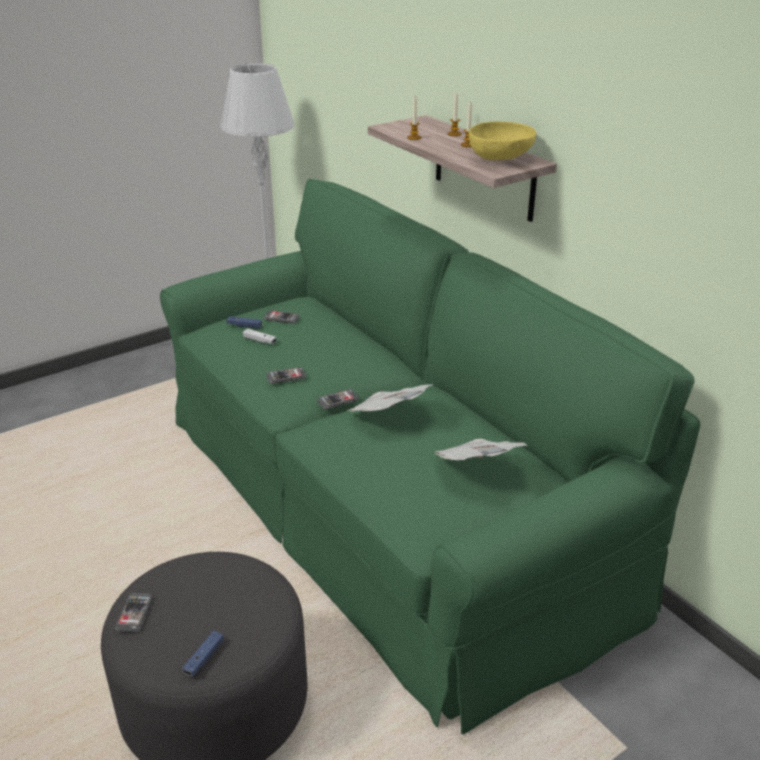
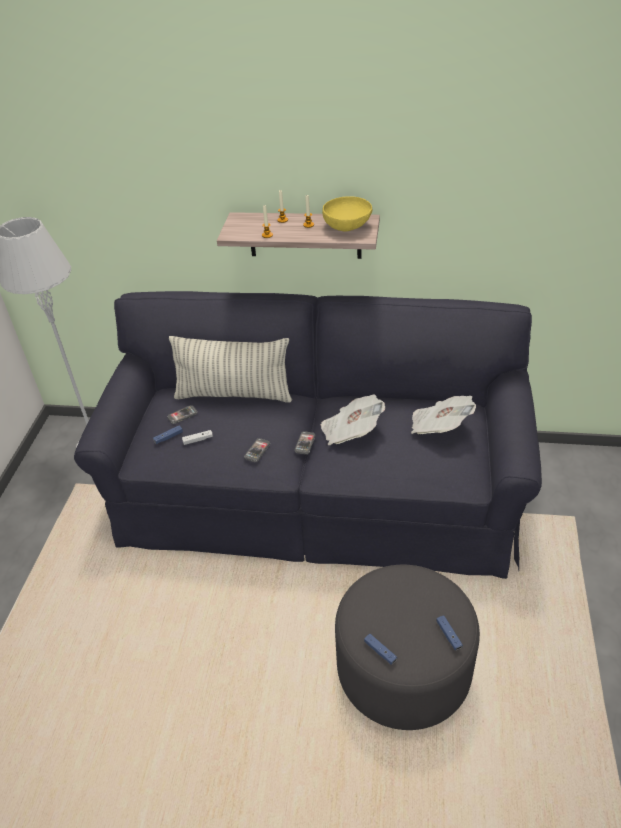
camera: 45 degrees left, 10 degrees up
phone [115,593,153,633] -> blue game controller [364,634,397,665]
green sofa [160,179,700,735] -> black sofa [74,291,542,579]
none -> pillow [169,336,292,403]

